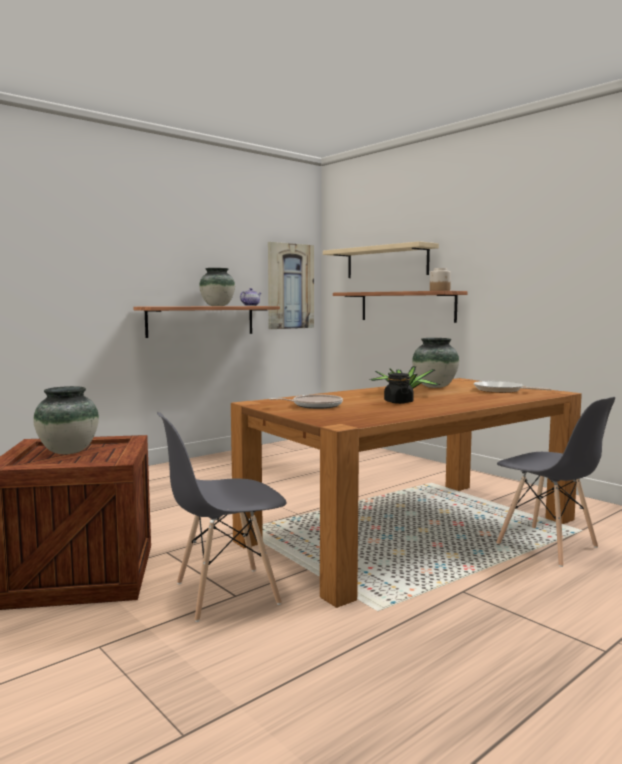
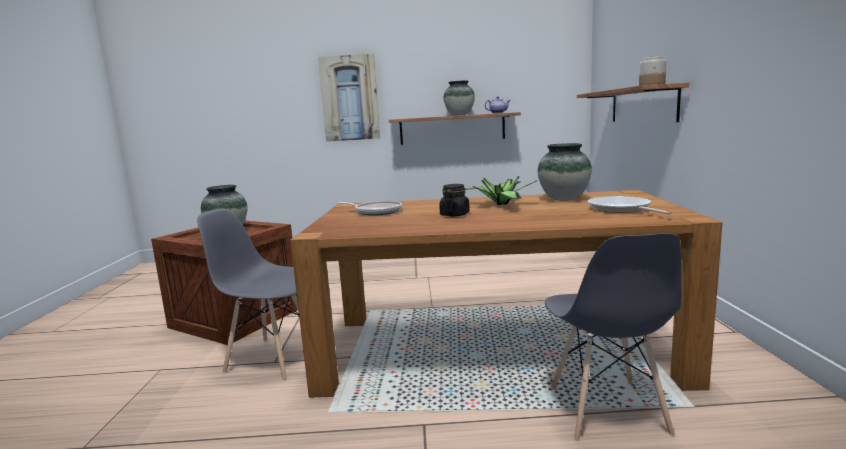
camera: 40 degrees right, 5 degrees up
picture [268,242,314,329] -> picture moved to [318,54,380,142]
beige shelf [323,241,439,278] -> none

